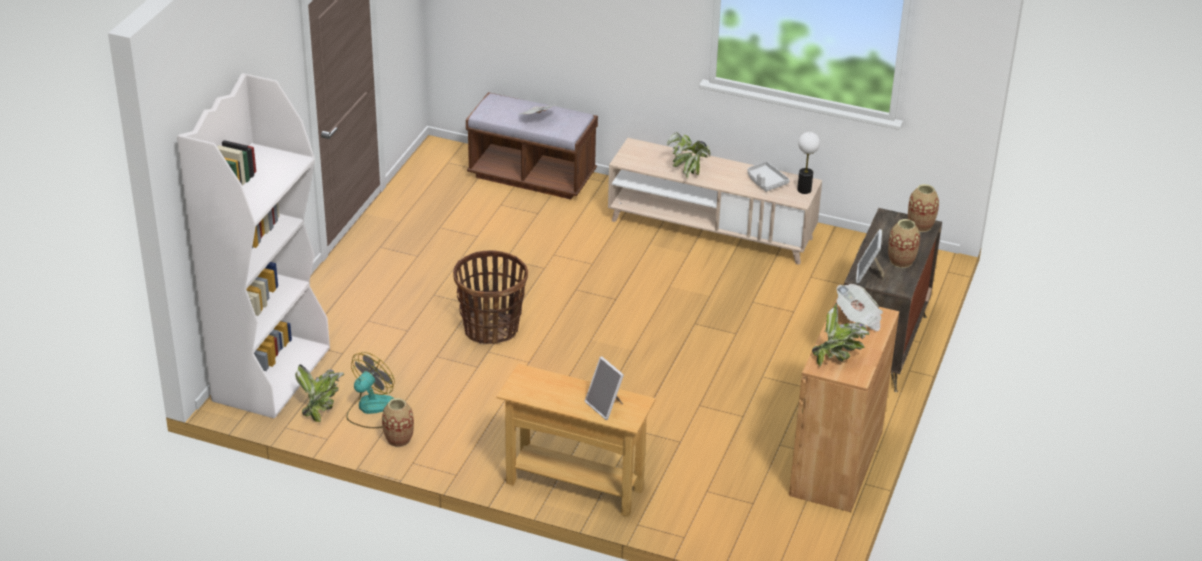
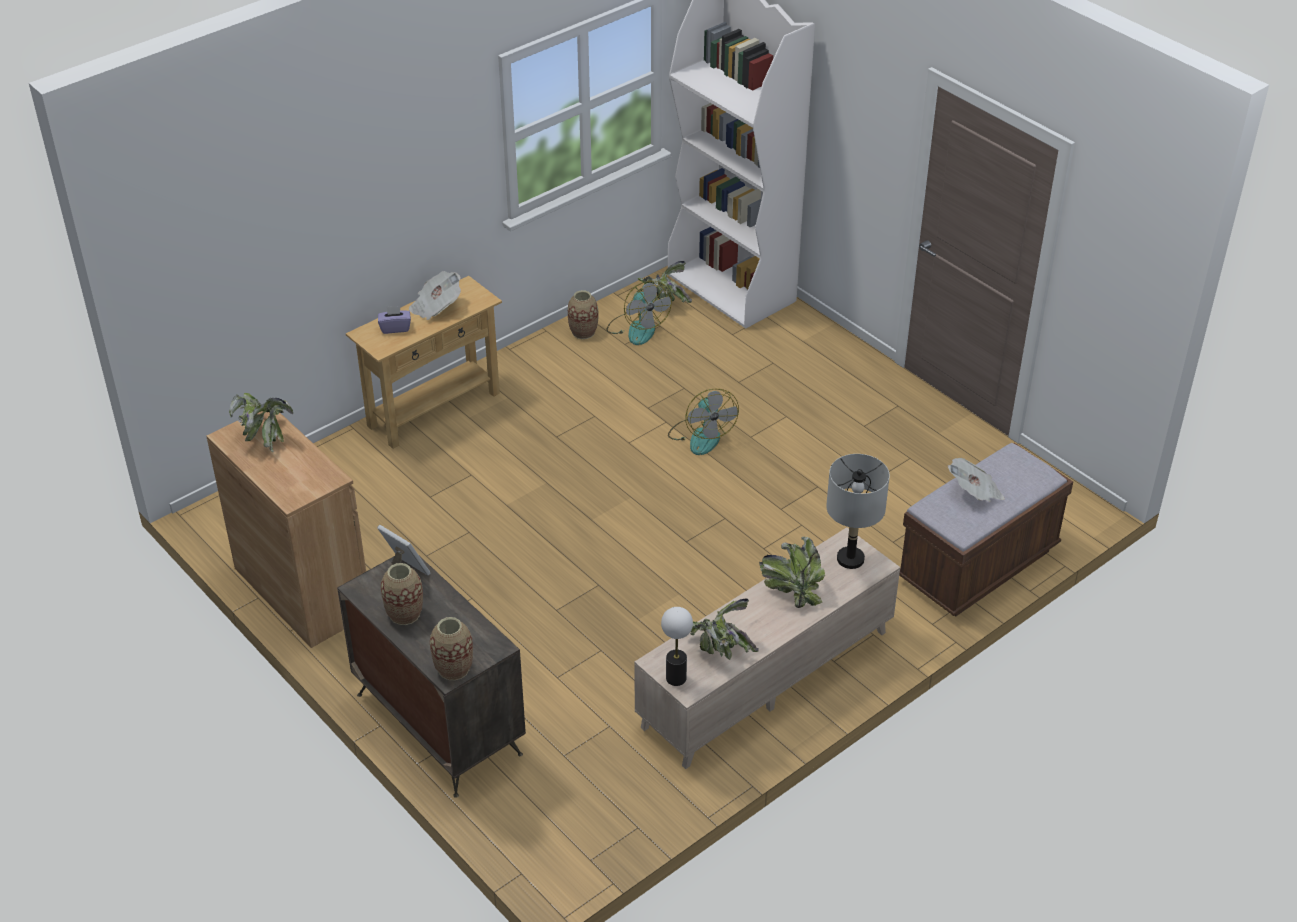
camera: 120 degrees right, 5 degrees up
basket [453,250,528,344] -> fan [668,389,739,455]
picture frame [585,356,624,420] -> purple tissue box [378,306,411,334]
grey tray [747,161,789,192] -> potted plant [690,598,759,660]
newspaper [836,284,883,331] -> newspaper moved to [409,271,461,320]
none -> grey table lamp [826,454,890,569]

